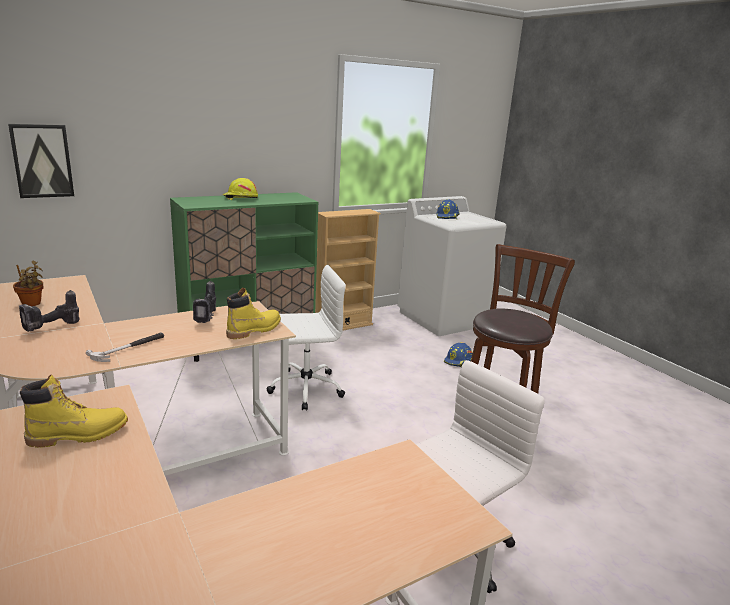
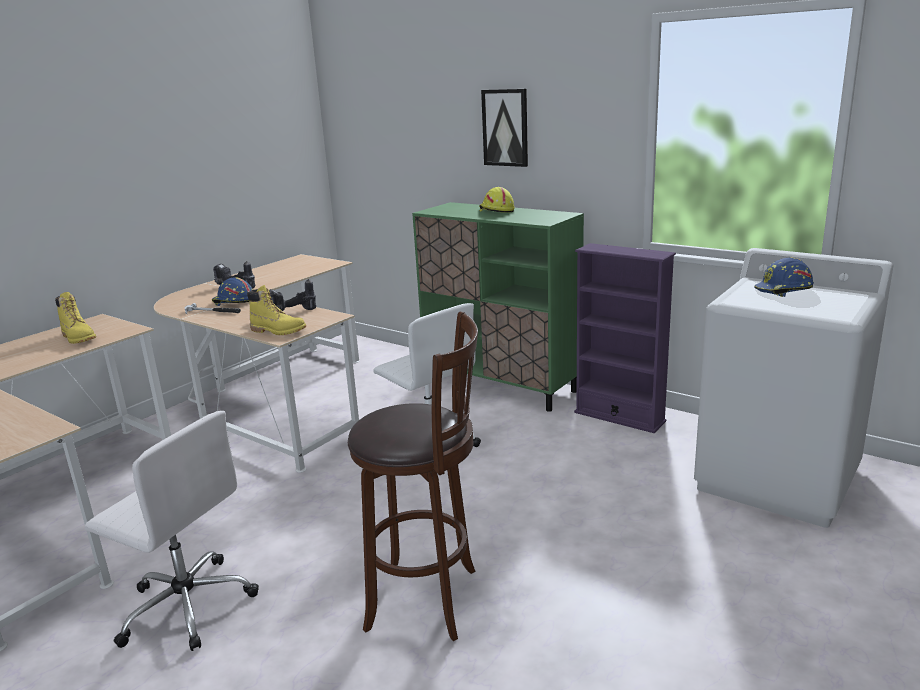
camera: 70 degrees right, 0 degrees up
picture [8,124,74,198] -> picture moved to [481,89,528,167]
potted plant [13,261,44,306] -> none
beige bookcase [315,209,381,330] -> purple bookcase [574,243,676,433]
blue hard hat [444,342,473,367] -> blue hard hat moved to [212,277,253,306]

